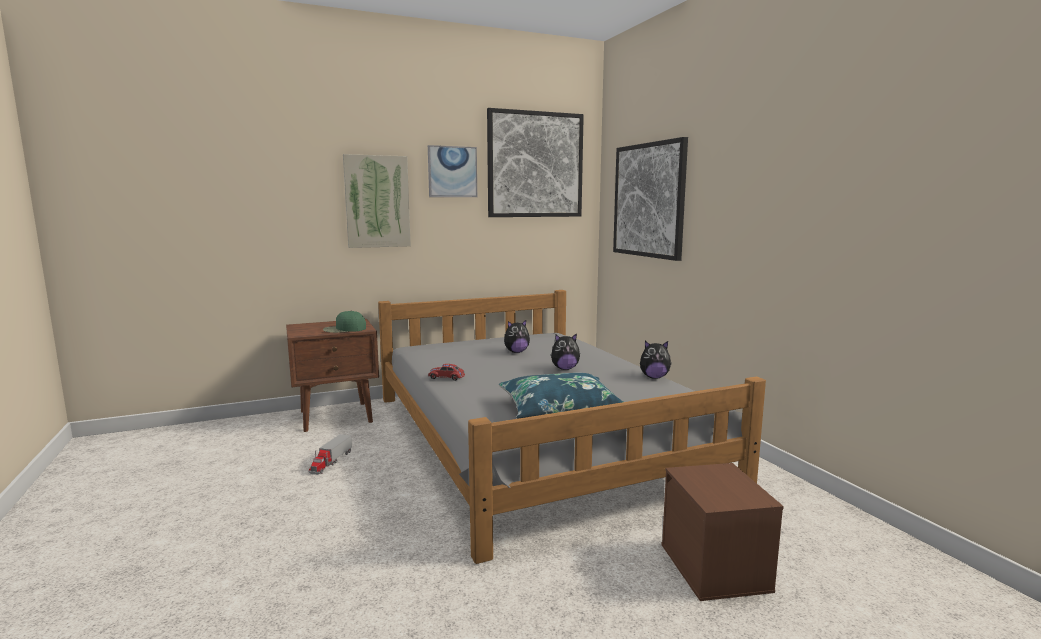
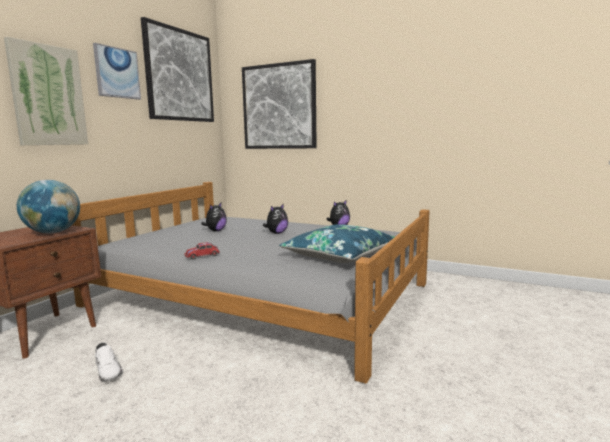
camera: 40 degrees left, 0 degrees up
toy truck [309,434,352,475] -> white shoe [95,342,123,382]
green cap [323,311,366,333] -> globe [17,180,80,233]
brown storage box [661,463,784,601] -> none

